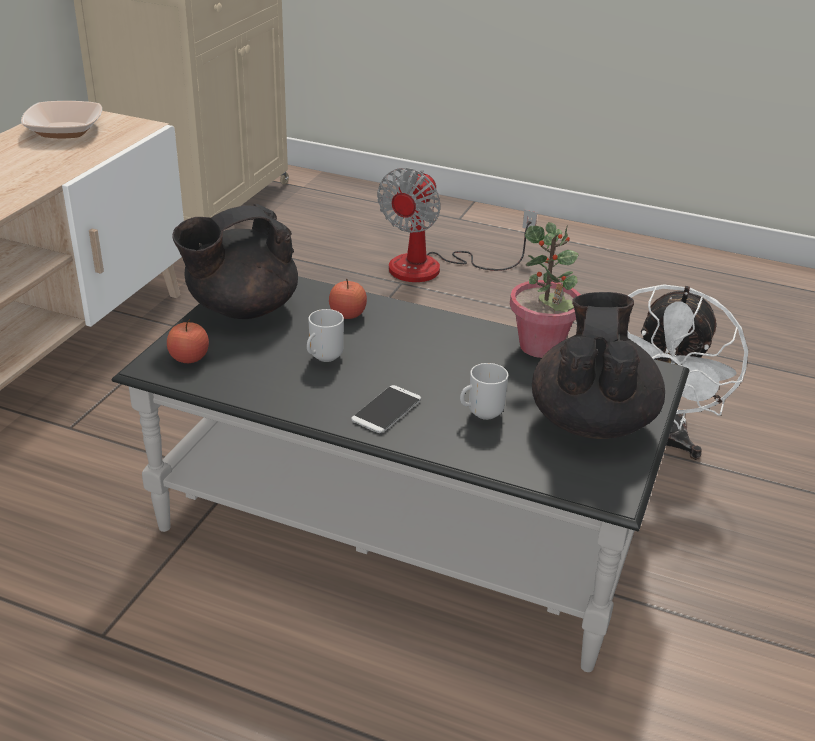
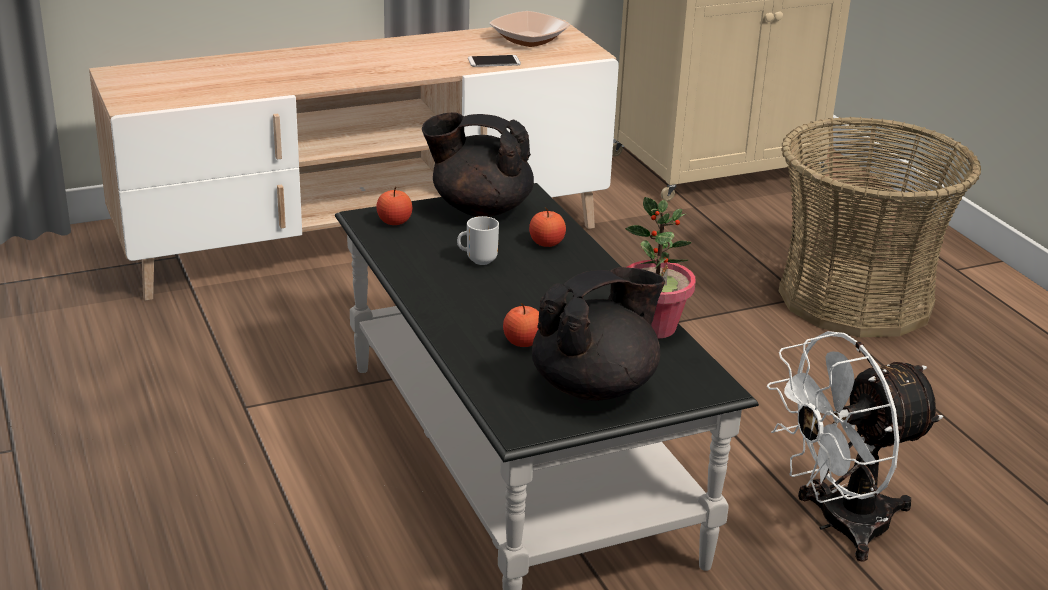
camera: 45 degrees right, 5 degrees down
phone [351,385,421,433] -> phone moved to [468,55,521,67]
fan [377,168,537,282] -> basket [779,117,981,337]
mug [460,363,508,420] -> apple [503,303,539,347]

